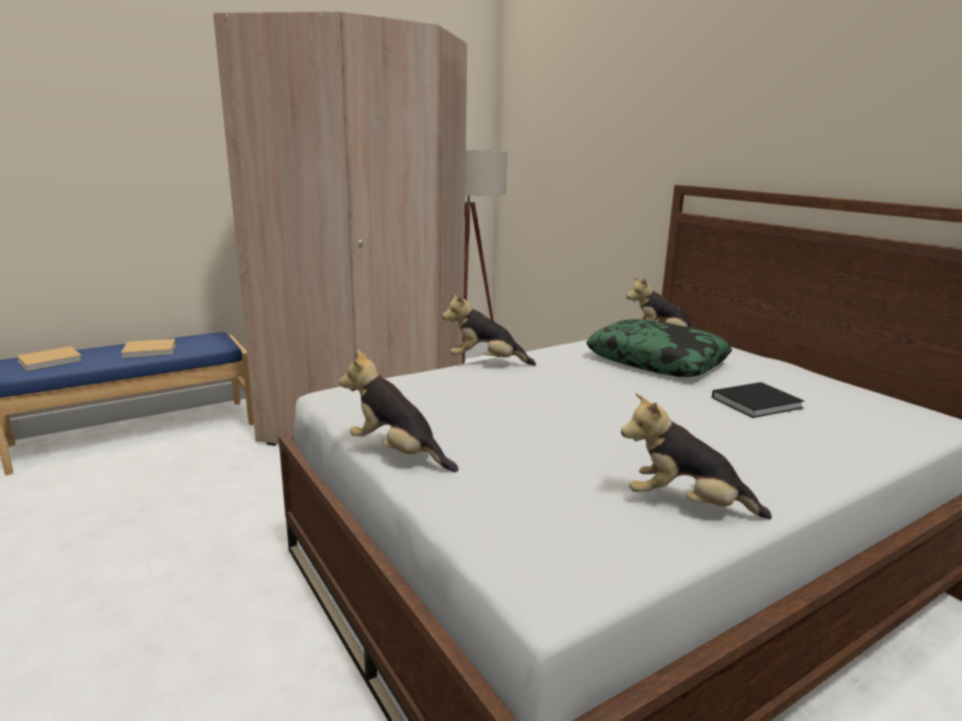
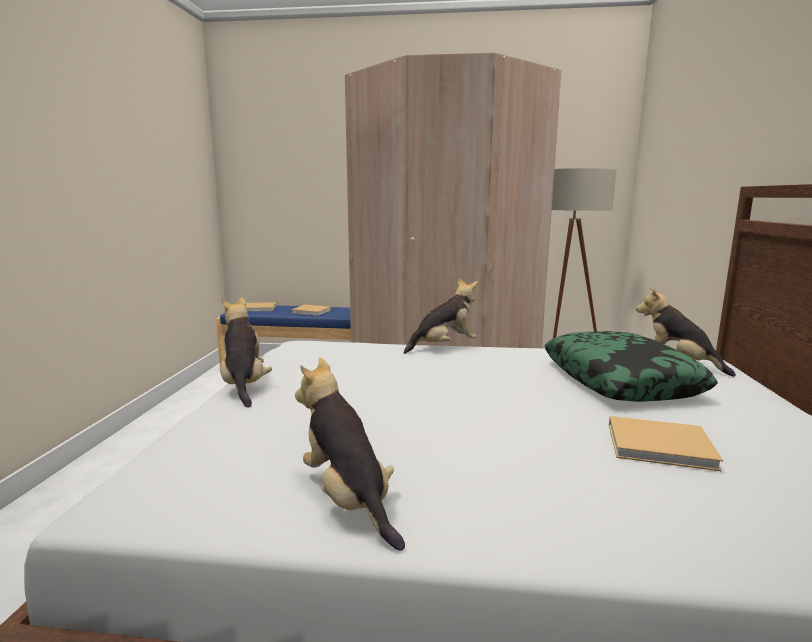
camera: 40 degrees right, 5 degrees down
plush toy [442,293,536,366] -> plush toy turned 105 degrees clockwise [404,278,478,354]
black book [712,382,804,418] -> beige book [609,416,723,471]

